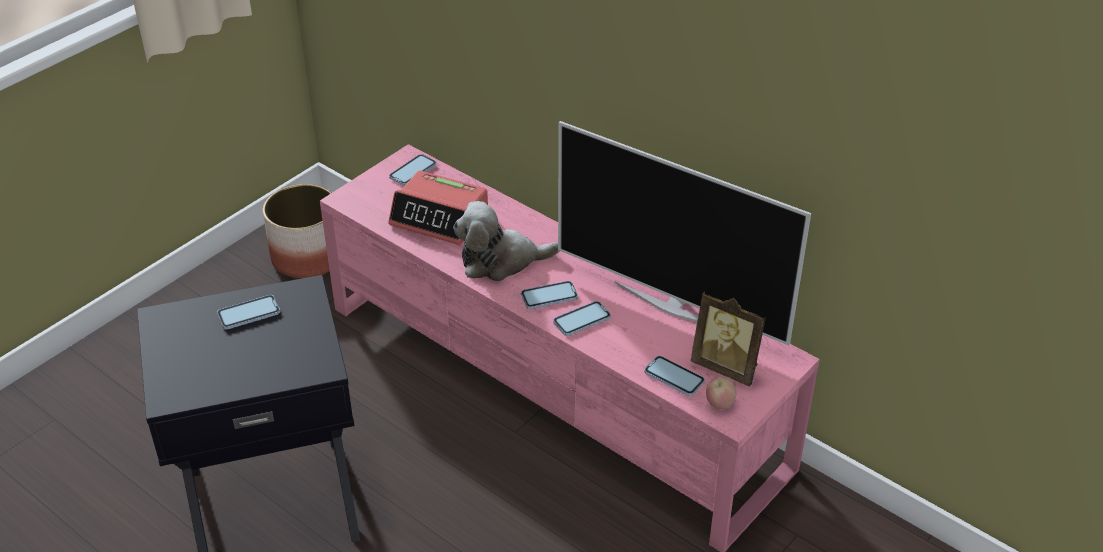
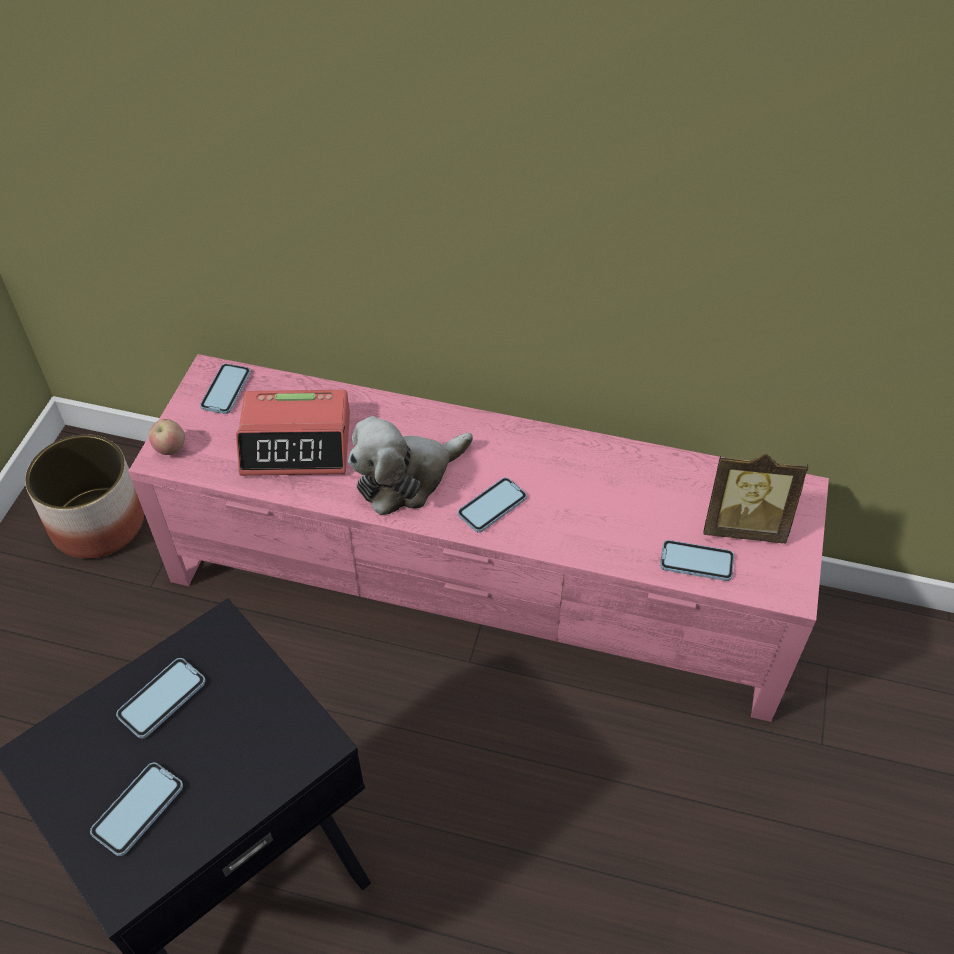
camera: 25 degrees left, 10 degrees up
phone [553,301,611,336] -> phone moved to [90,763,183,856]
television [558,121,811,346] -> none
apple [706,377,736,409] -> apple moved to [149,419,185,455]

